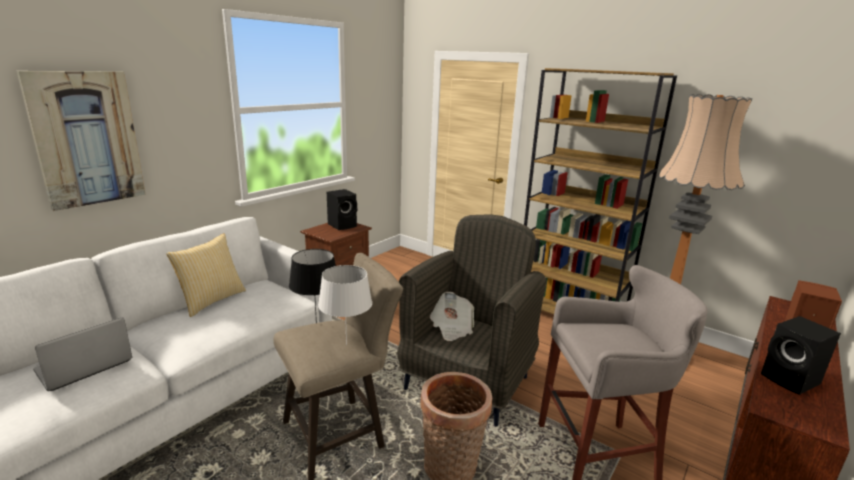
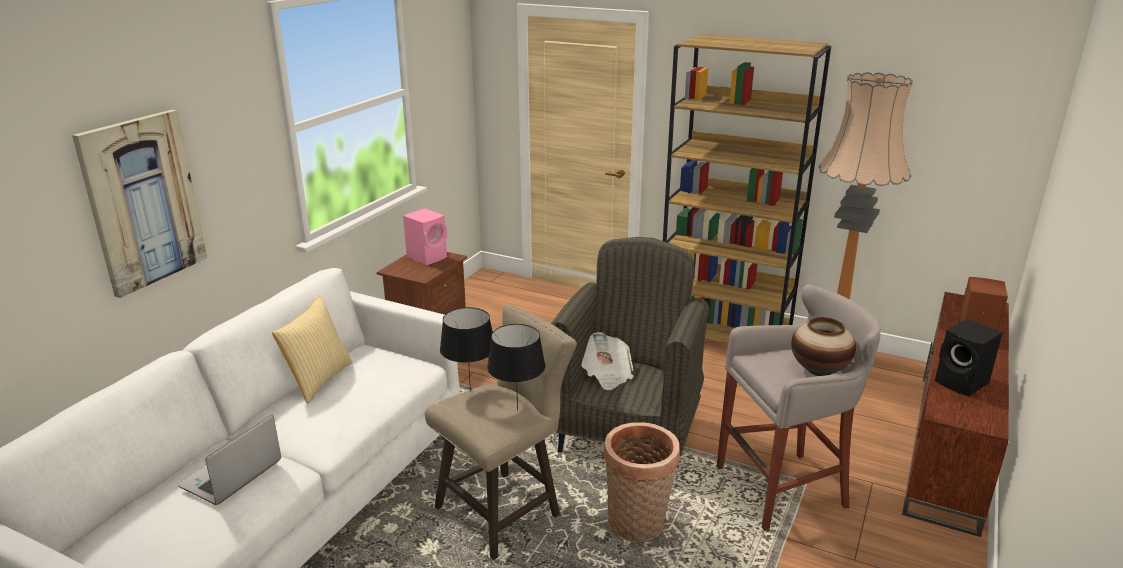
camera: 10 degrees left, 5 degrees up
white table lamp [318,265,372,345] -> black table lamp [487,324,546,411]
black speaker [327,189,357,230] -> pink speaker [403,208,447,265]
none -> vase [791,317,856,376]

